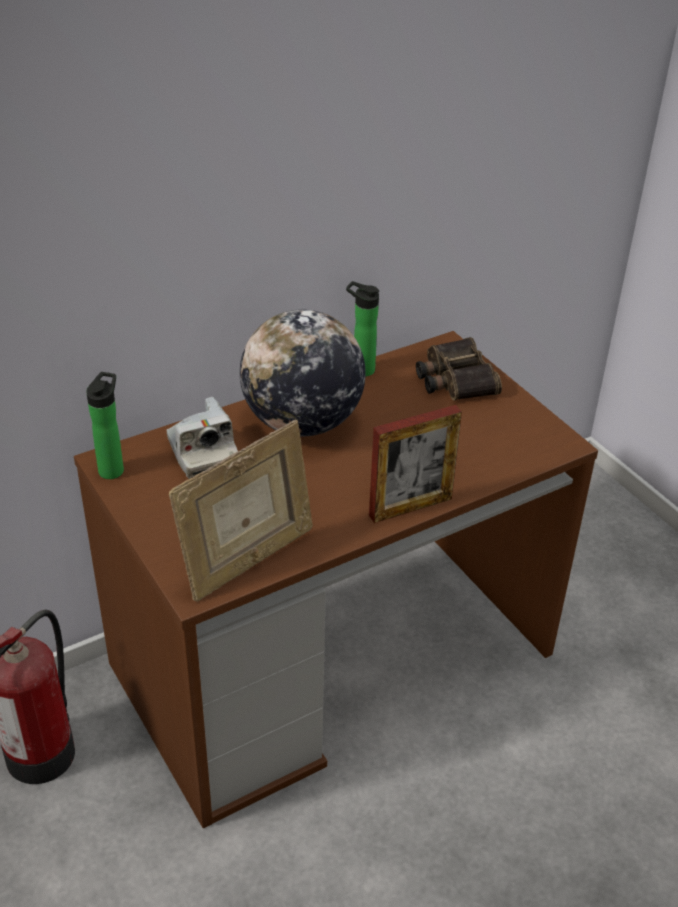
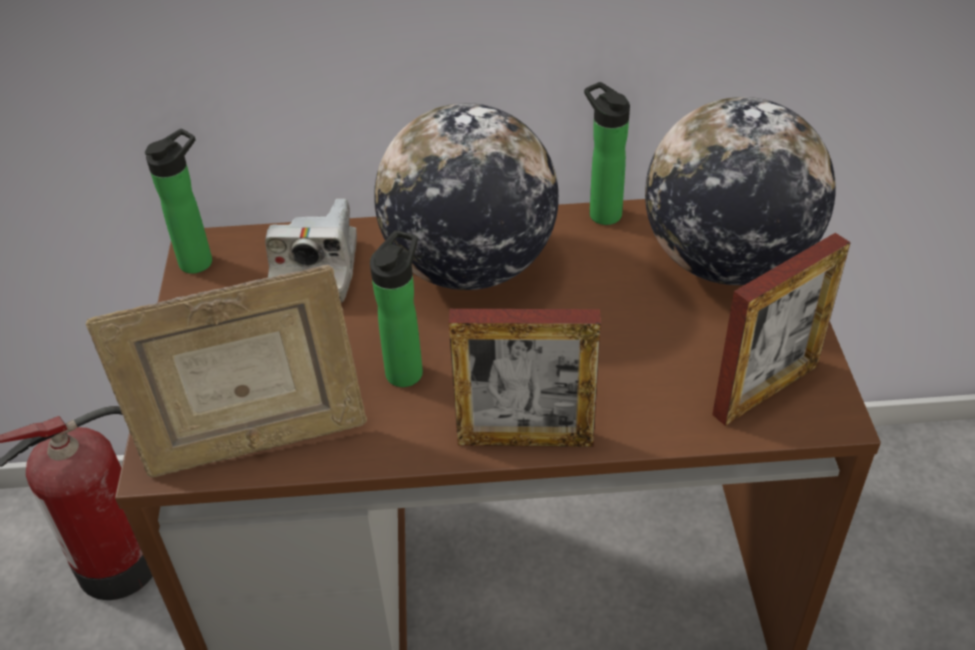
camera: 30 degrees right, 5 degrees up
binoculars [416,337,502,400] -> globe [645,97,836,285]
none -> bottle [370,230,423,387]
none -> picture frame [712,233,851,426]

